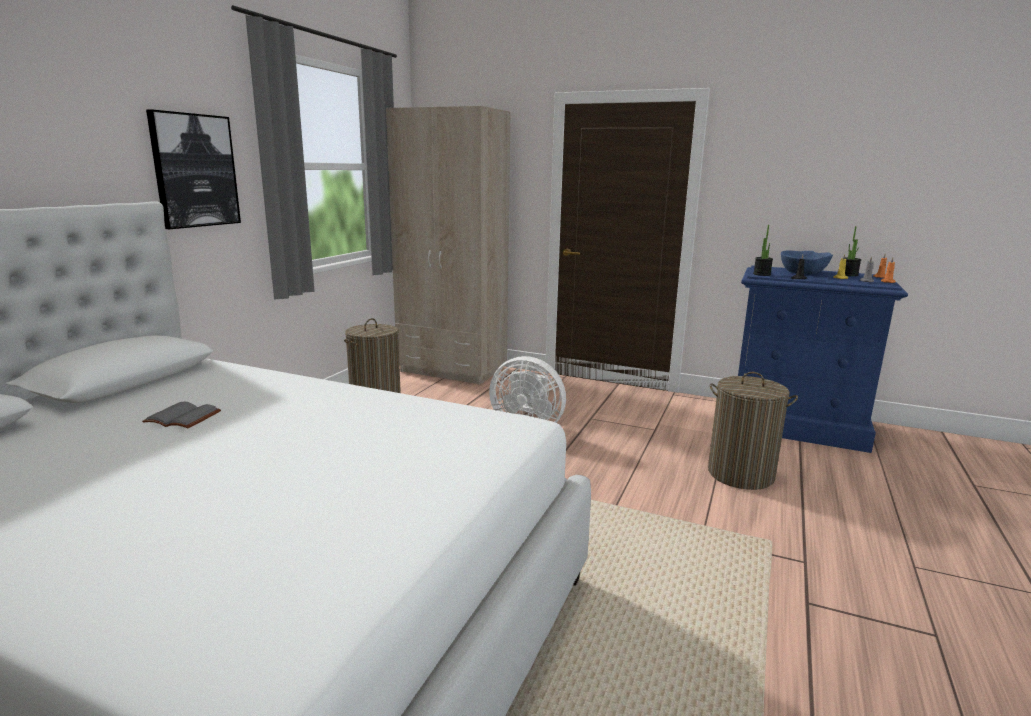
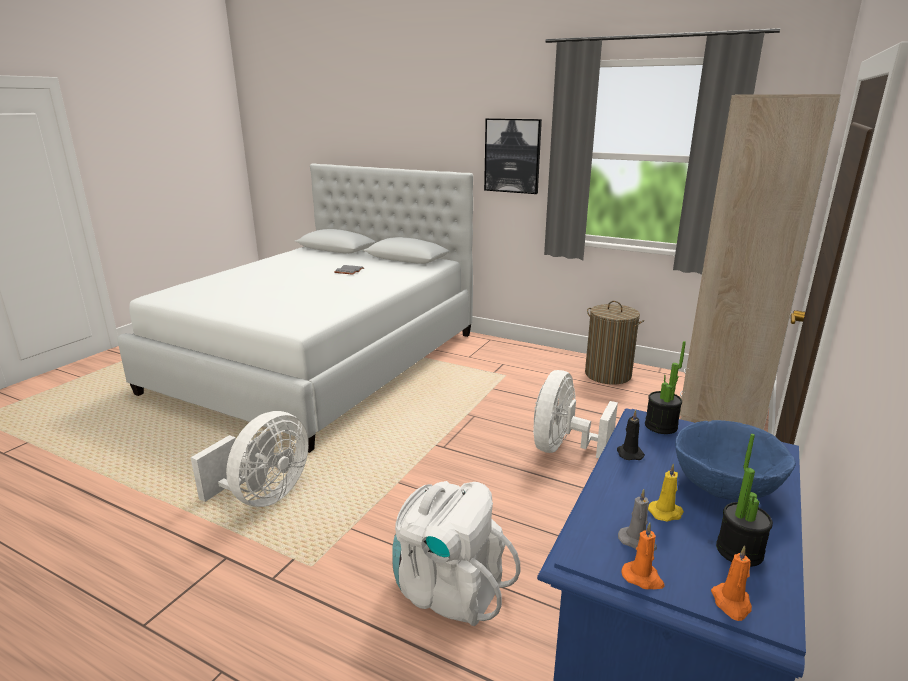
camera: 95 degrees right, 5 degrees up
laundry basket [708,372,798,490] -> white backpack [392,481,520,626]
none -> white fan [191,411,309,507]

